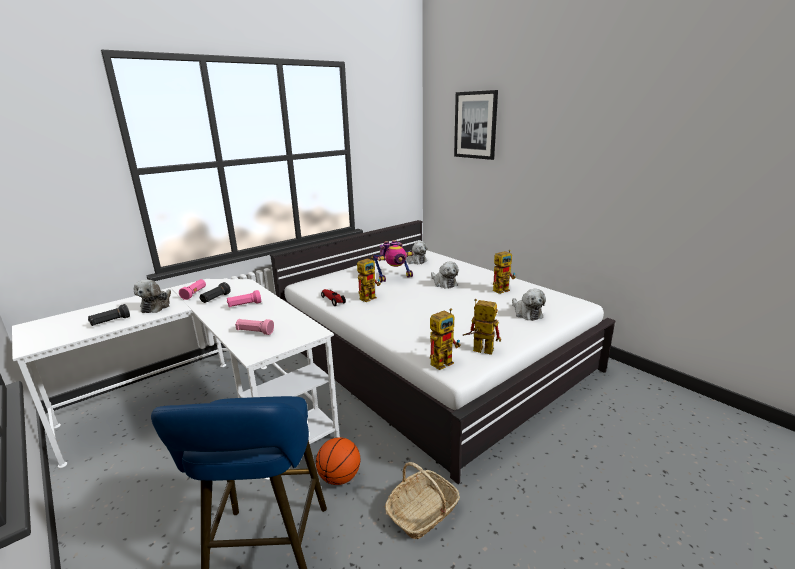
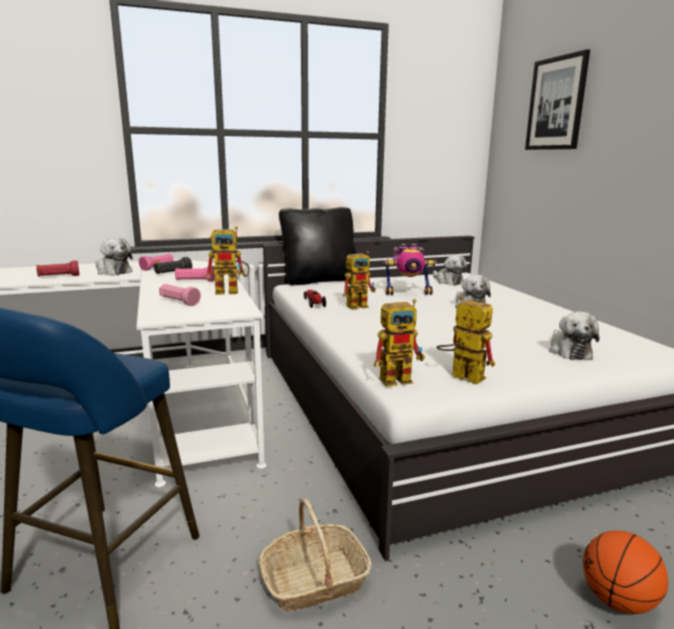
camera: 20 degrees right, 5 degrees down
black flashlight [88,304,130,326] -> red flashlight [36,260,79,276]
plush toy [134,279,171,313] -> plush toy turned 75 degrees counterclockwise [95,237,133,275]
basketball [316,437,361,485] -> basketball moved to [583,531,668,614]
toy robot [493,250,515,294] -> toy robot moved to [206,227,250,295]
none -> black pillow [279,207,356,285]

